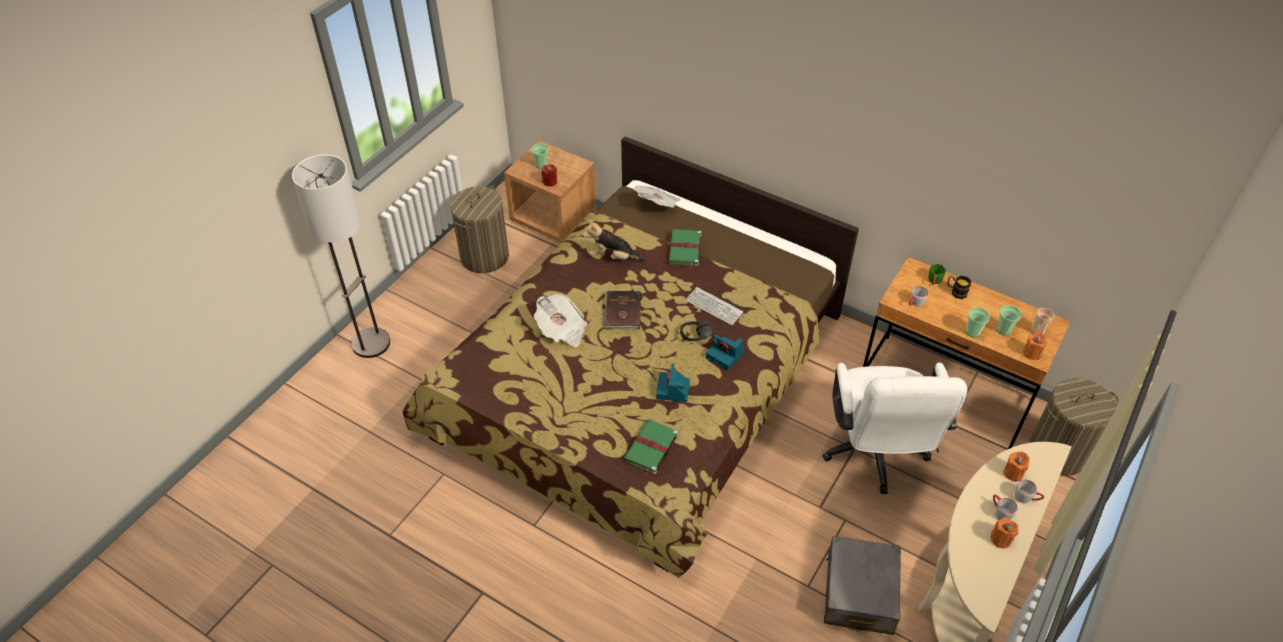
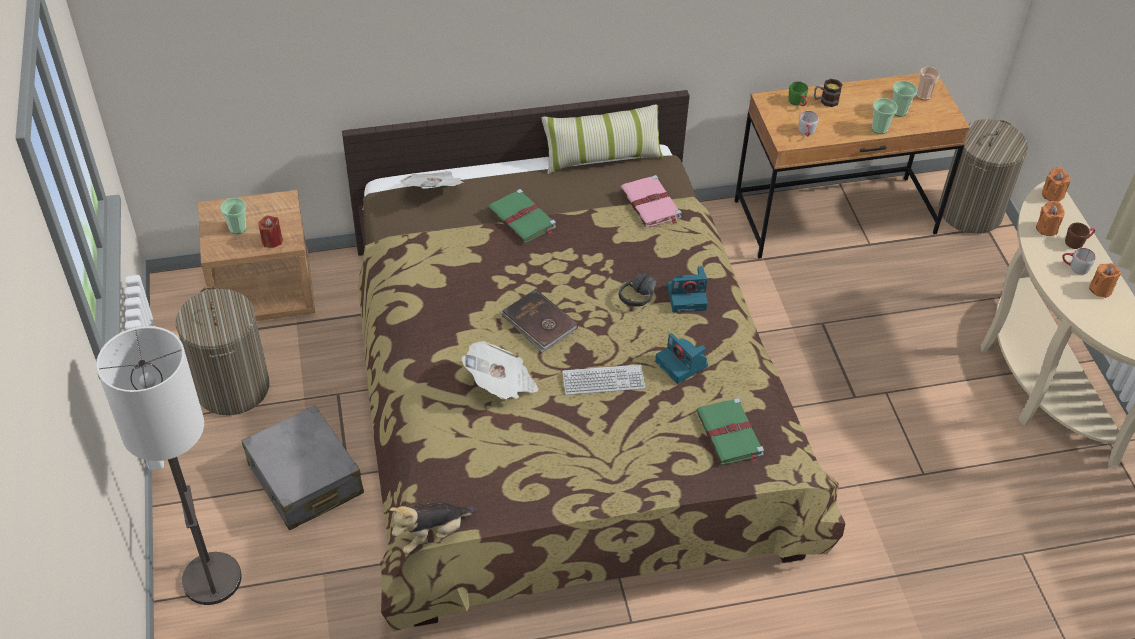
camera: 45 degrees left, 0 degrees up
plush toy [583,220,645,261] -> plush toy moved to [389,502,476,554]
keyboard [685,287,743,325] -> keyboard moved to [562,364,645,395]
white office chair [823,362,967,494] -> none
grey suitcase [824,536,901,635] -> grey suitcase moved to [242,405,364,530]
grey mug [1014,479,1044,503] -> brown mug [1065,223,1095,249]
orange candle [1023,332,1047,360] -> orange candle moved to [1042,167,1070,202]
none -> pillow [542,104,663,174]
none -> pink book [621,175,681,227]

